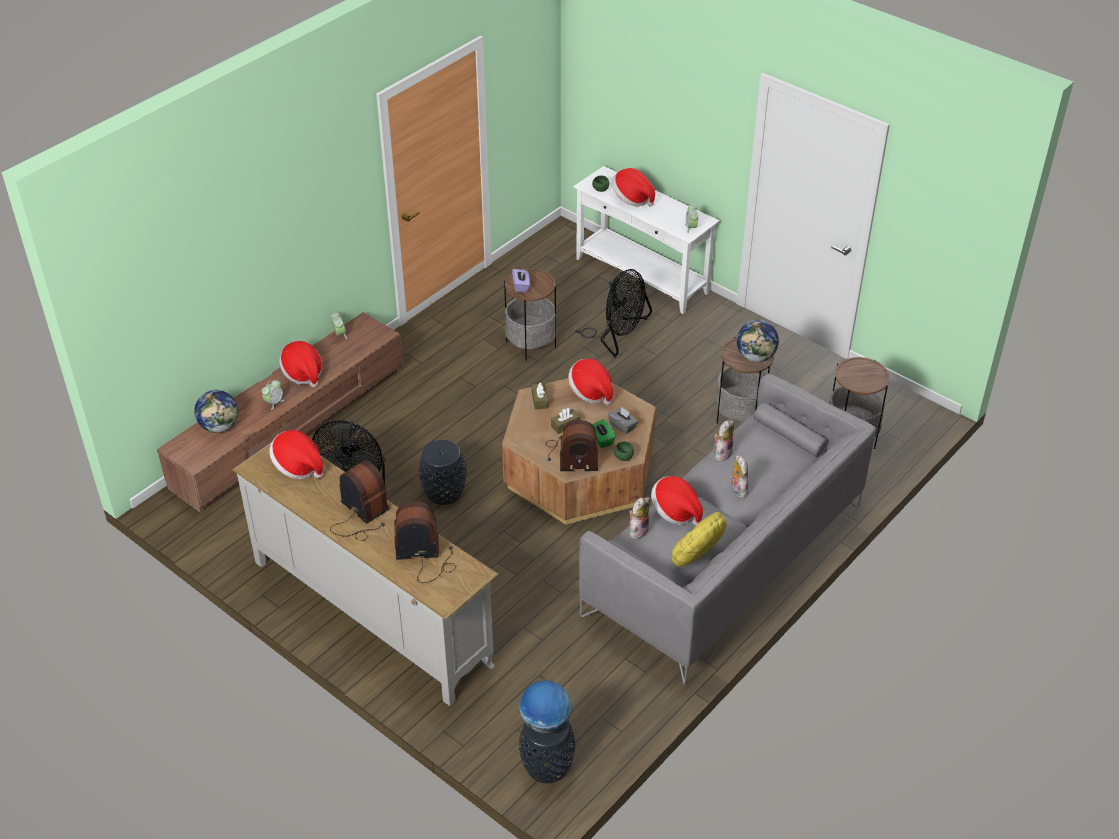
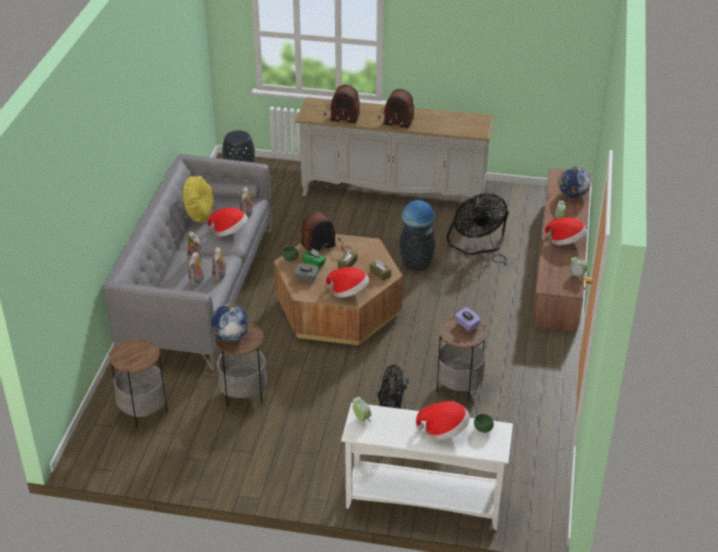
camera: 150 degrees right, 5 degrees down
hat [269,430,323,479] -> none
radio [395,502,456,583] -> radio turned 45 degrees clockwise [324,85,360,123]
globe [520,680,571,733] -> globe moved to [402,200,435,233]
none -> plush toy [188,252,204,286]

